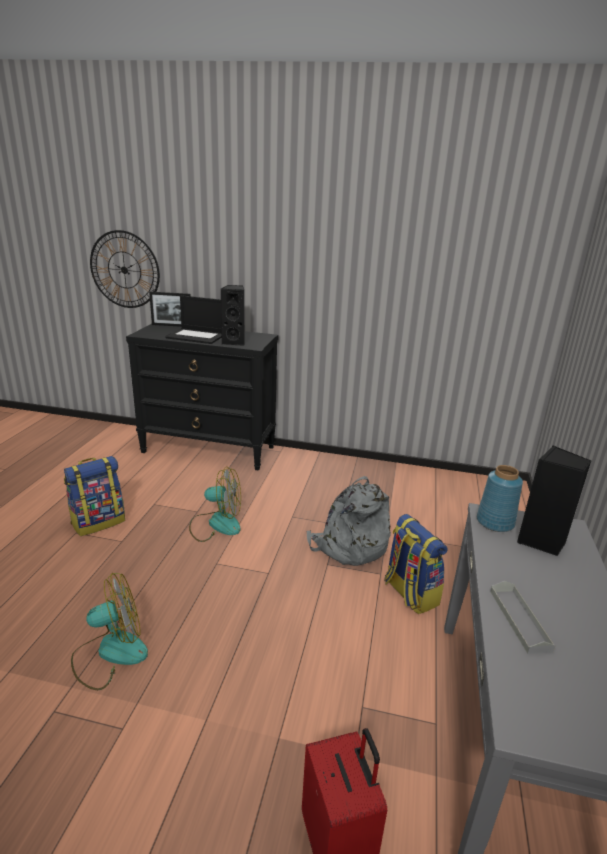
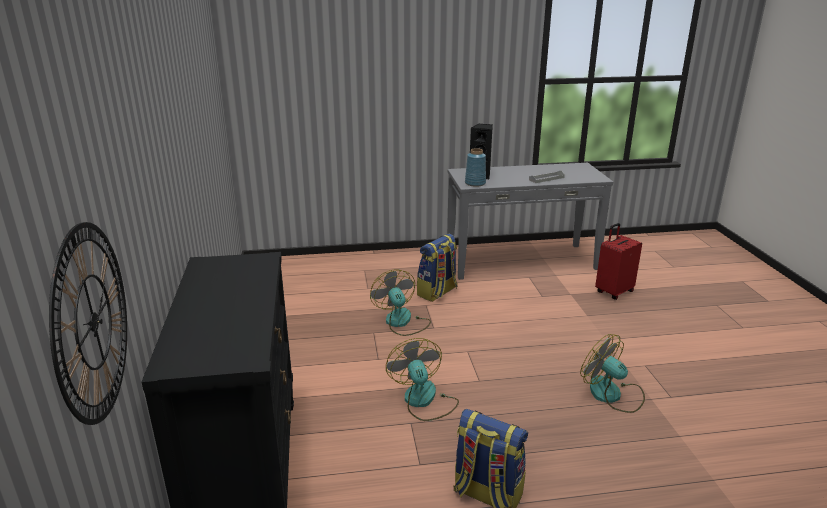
camera: 110 degrees left, 0 degrees up
picture frame [149,292,191,327] -> none
laptop [165,295,222,344] -> none
black speaker [220,285,245,346] -> none
grey backpack [307,476,391,566] -> fan [370,269,431,336]

